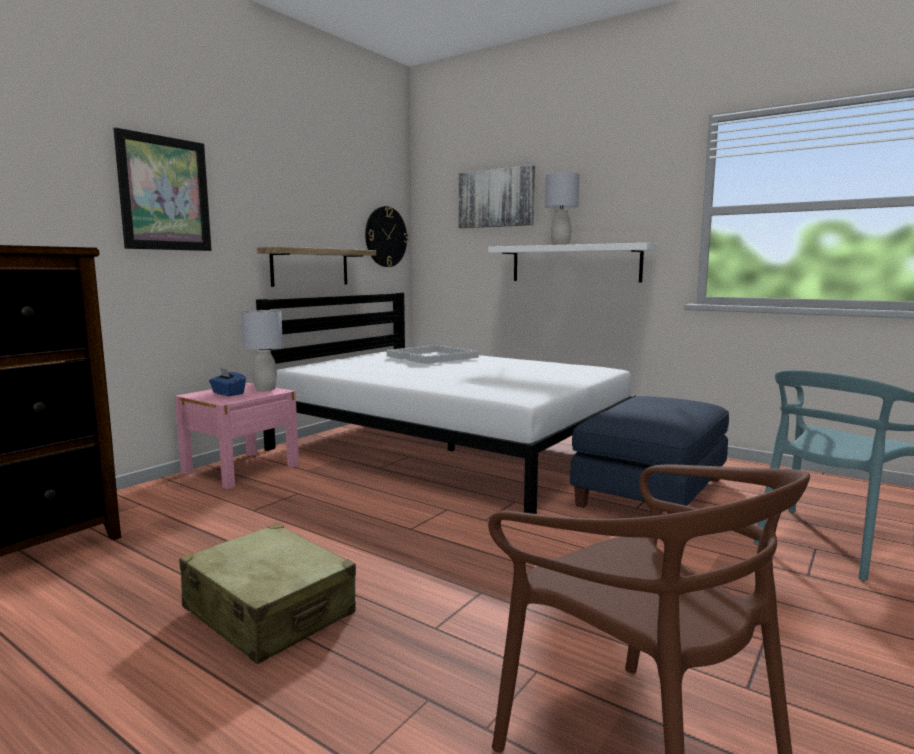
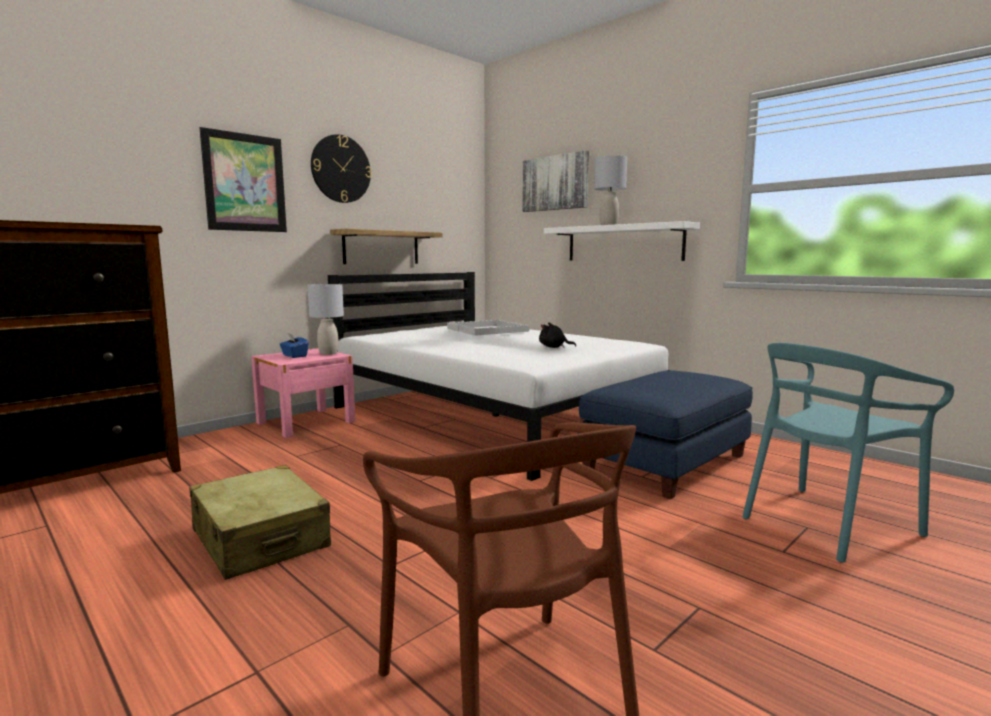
camera: 10 degrees right, 0 degrees up
wall clock [365,206,408,267] -> wall clock moved to [311,134,372,203]
none -> black plush toy [539,322,576,348]

